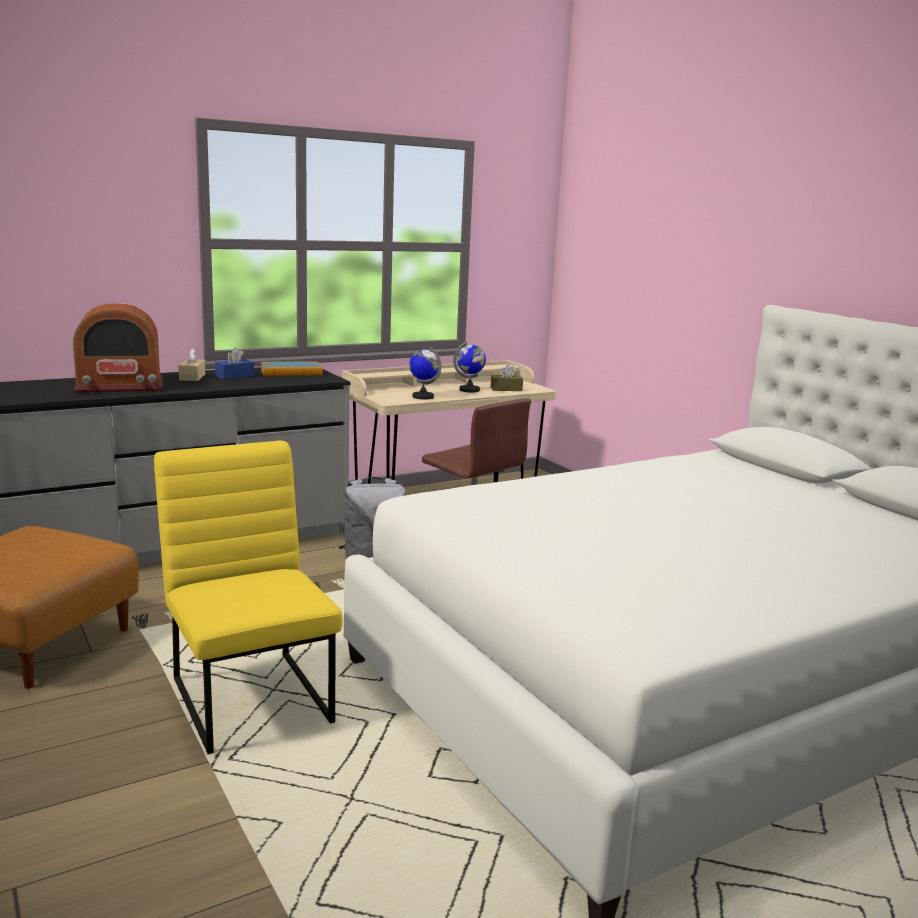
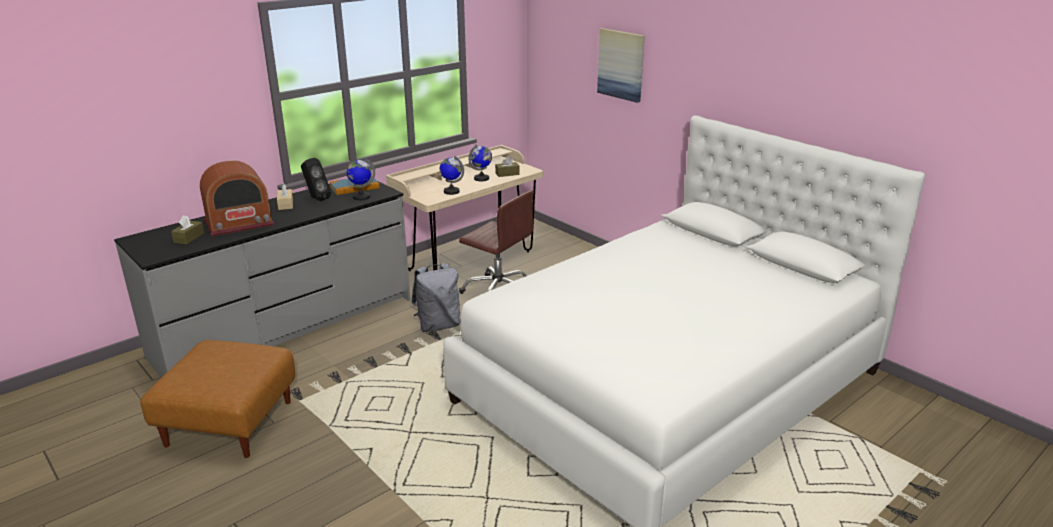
camera: 10 degrees left, 10 degrees up
yellow chair [154,441,342,754] -> none
blue tissue box [215,348,255,380] -> black speaker [301,158,331,201]
none -> brown tissue box [171,215,204,244]
none -> globe [347,157,375,201]
none -> picture [597,28,645,103]

